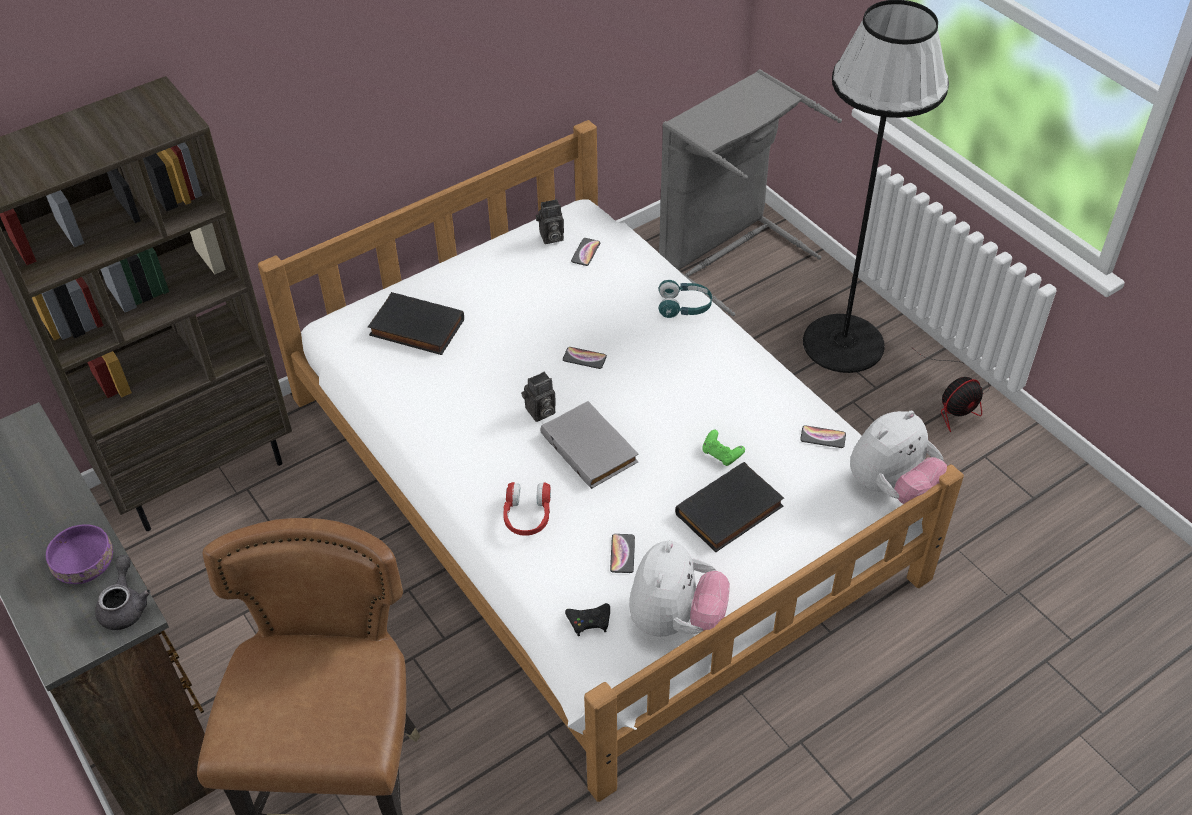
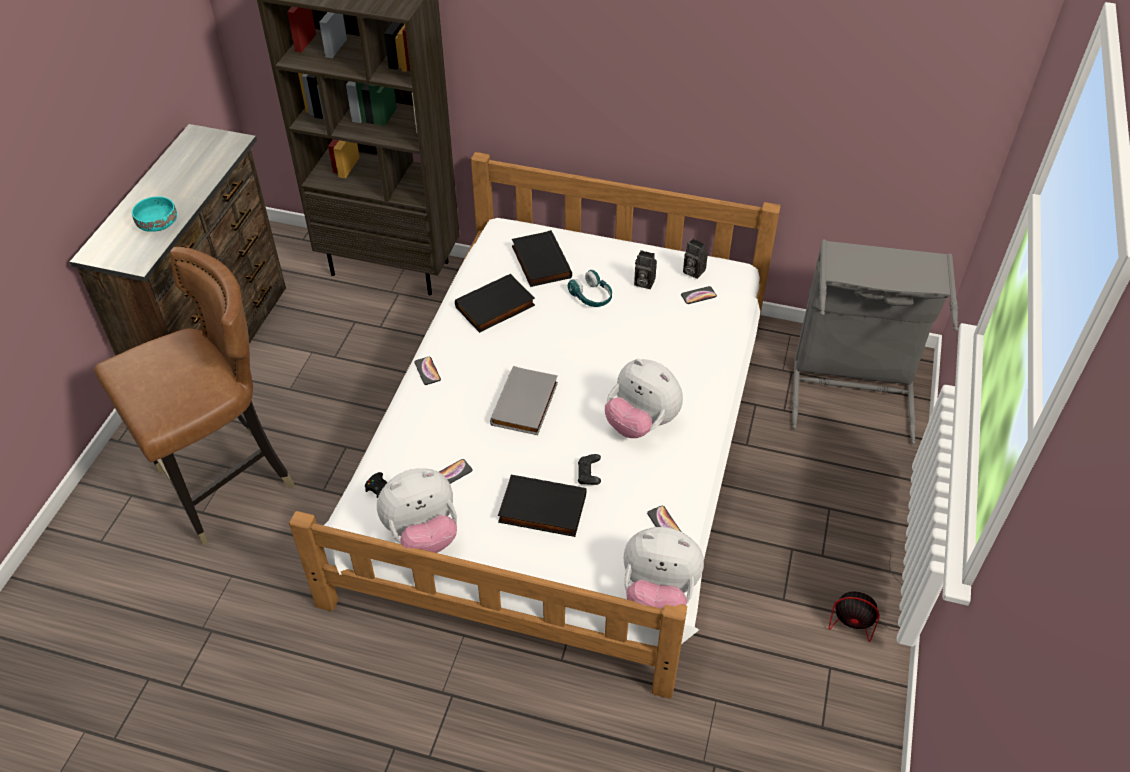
camera: 50 degrees right, 0 degrees up
purple bowl [46,524,113,584] -> turquoise bowl [132,196,177,232]
grey teapot [95,555,150,630] -> none
red headphones [503,482,551,536] -> none
camera [521,372,556,422] -> camera moved to [634,250,657,289]
phone [563,347,607,369] -> phone moved to [414,357,441,385]
turquoise headphones [658,280,712,318] -> turquoise headphones moved to [568,270,612,307]
green game controller [703,430,745,466] -> black game controller [578,454,601,485]
black floor lamp [803,0,949,373] -> none
none -> black book [455,274,535,333]
none -> plush toy [605,359,683,438]

